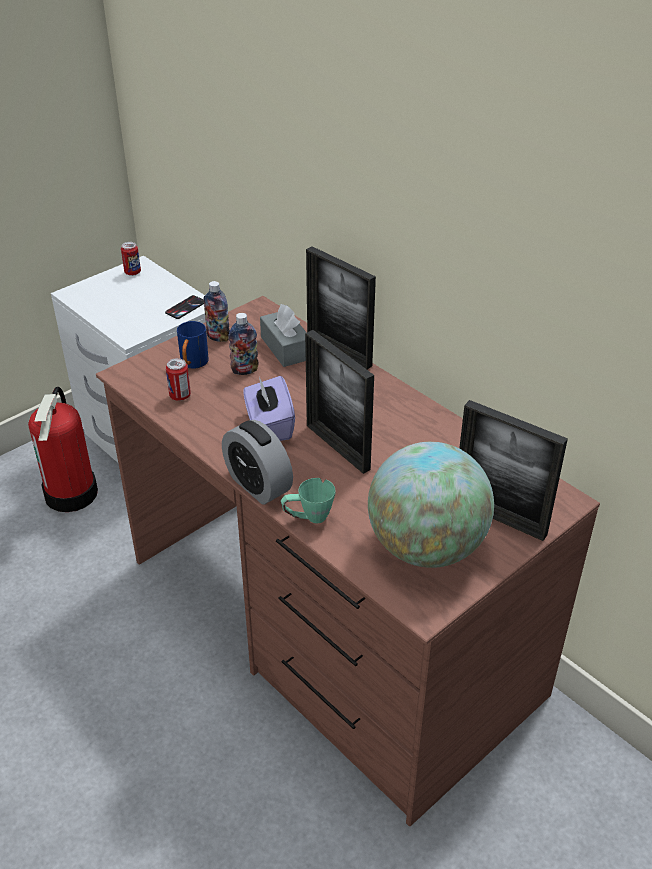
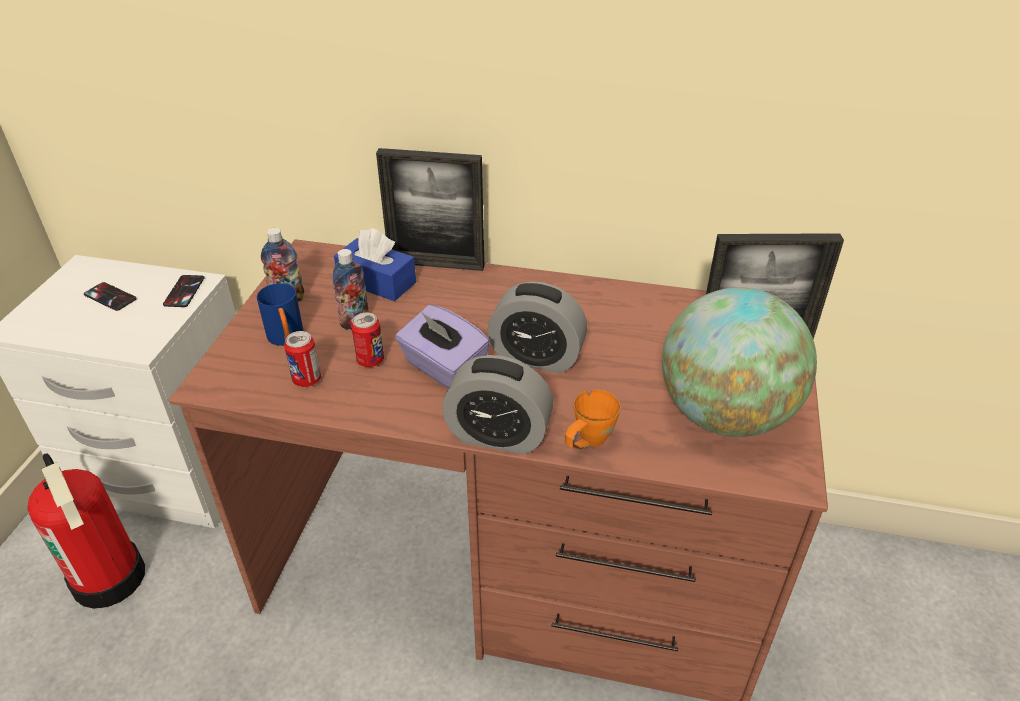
camera: 35 degrees left, 0 degrees up
can [121,242,141,276] -> can moved to [351,313,384,367]
grey tissue box [260,304,307,367] -> blue tissue box [334,228,416,301]
green mug [281,478,336,524] -> orange mug [565,390,621,450]
picture frame [305,330,374,474] -> alarm clock [488,281,587,373]
none -> phone [84,282,137,311]

